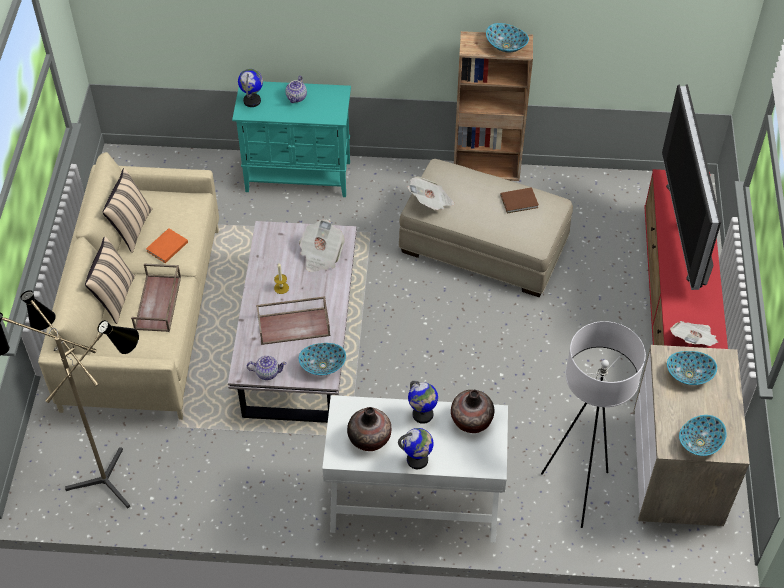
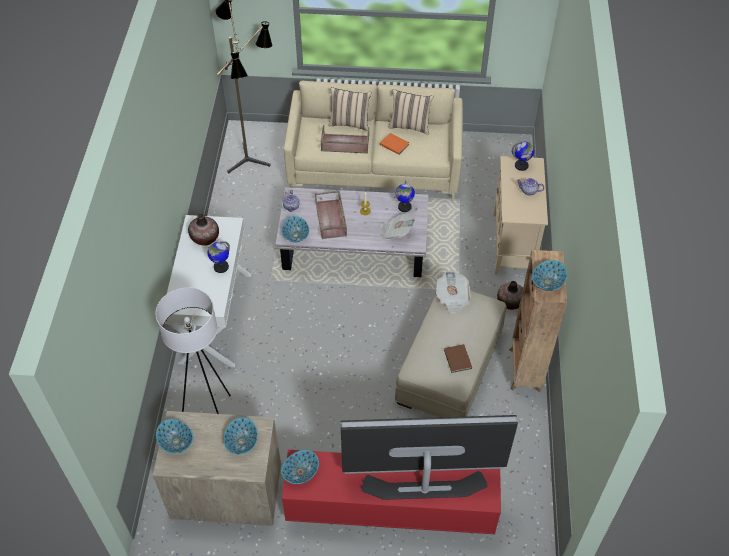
camera: 90 degrees right, 0 degrees up
turquoise cabinet [232,82,351,197] -> beige cabinet [493,156,548,275]
globe [398,428,434,469] -> globe moved to [396,181,415,212]
vase [451,390,494,433] -> vase moved to [497,281,523,310]
newspaper [670,321,718,346] -> bowl [281,450,319,484]

